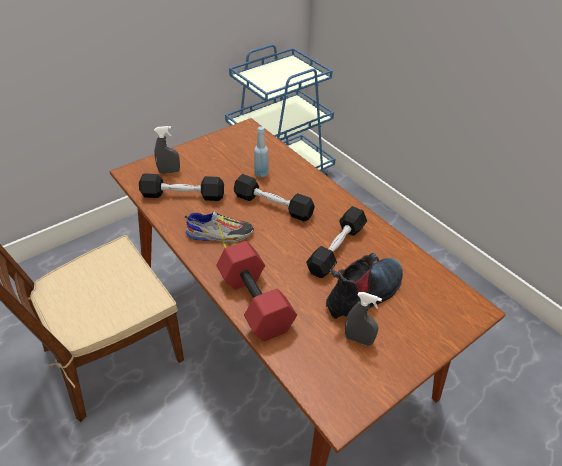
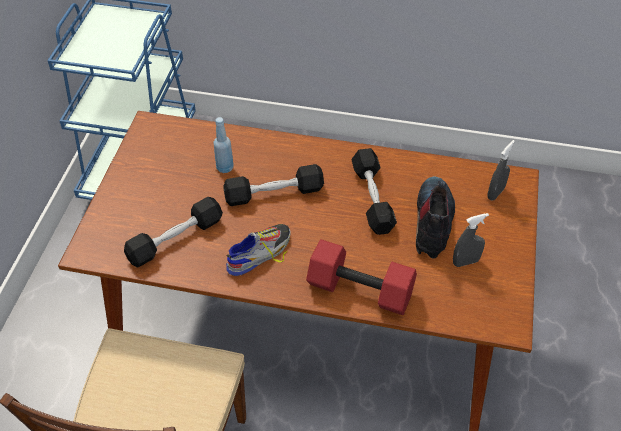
camera: 40 degrees left, 5 degrees up
grey spray bottle [154,126,180,174] -> grey spray bottle moved to [487,140,515,201]

